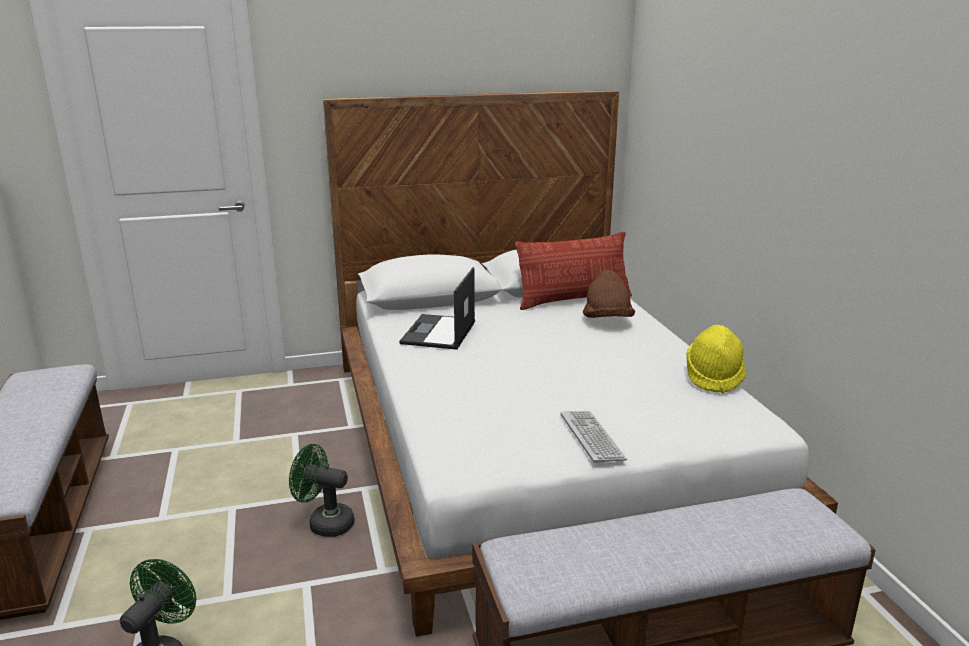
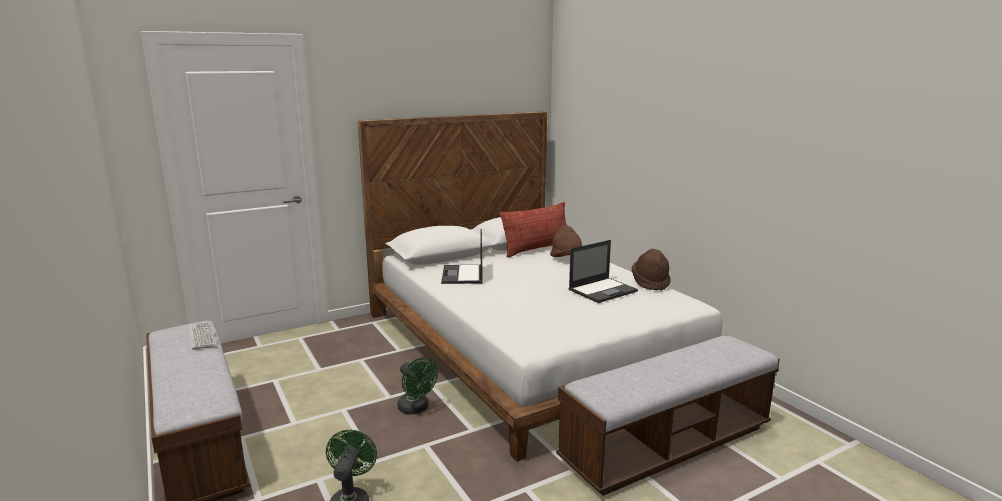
camera: 15 degrees left, 5 degrees down
green fan [289,444,355,537] -> green fan turned 135 degrees counterclockwise [397,357,438,414]
keyboard [560,411,627,463] -> keyboard moved to [188,322,217,350]
yellow hat [686,325,745,393] -> brown hat [631,249,671,291]
none -> laptop [569,240,638,303]

